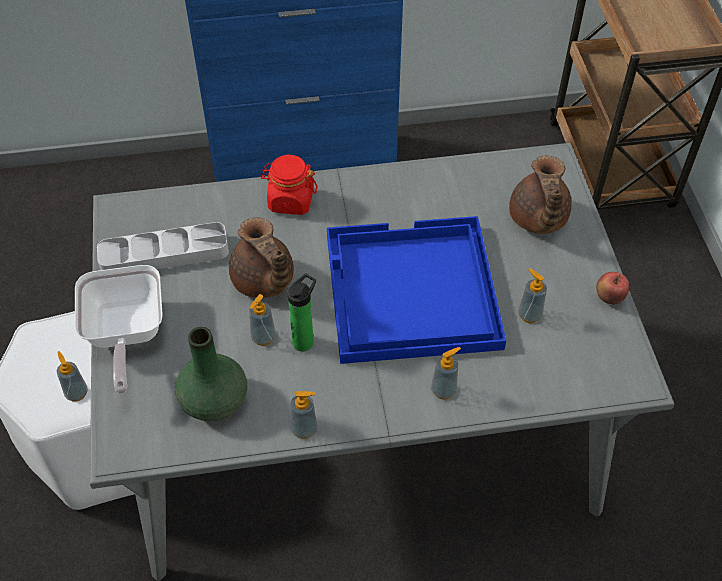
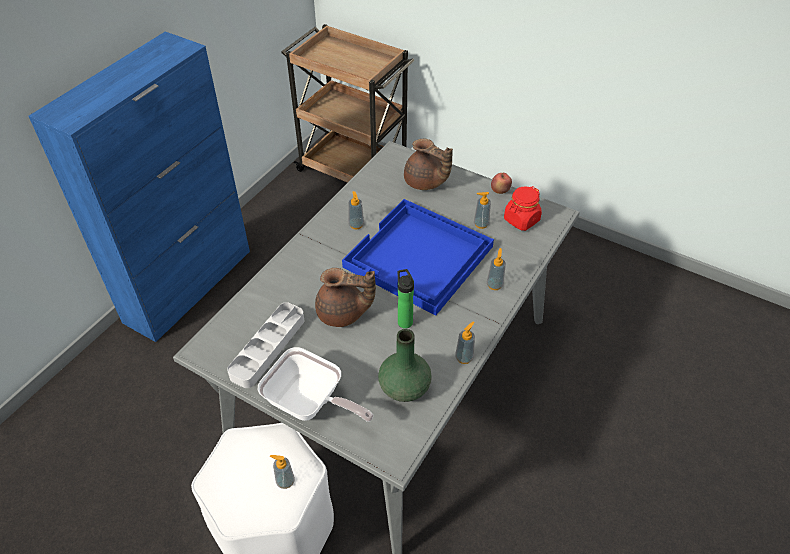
camera: 50 degrees left, 5 degrees down
soap dispenser [249,294,276,346] -> soap dispenser moved to [348,191,364,229]
red jar [261,155,317,215] -> red jar moved to [504,186,542,231]

